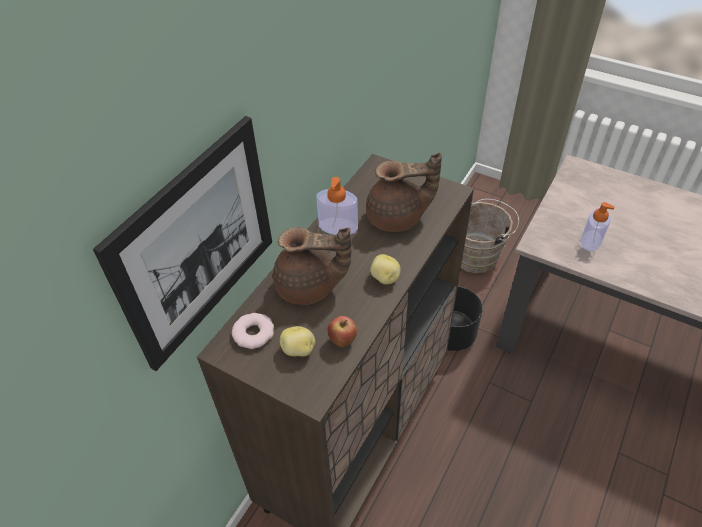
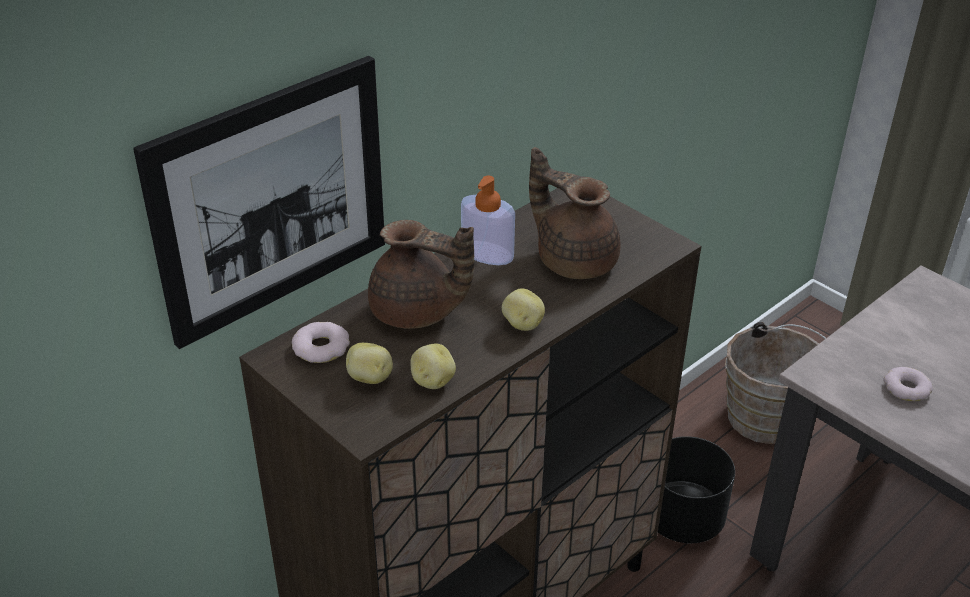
camera: 15 degrees right, 10 degrees down
apple [327,316,357,347] -> potato [410,344,456,389]
brown teapot [366,152,442,232] -> brown teapot turned 150 degrees counterclockwise [529,147,621,279]
soap dispenser [581,202,615,251] -> donut [883,367,933,401]

